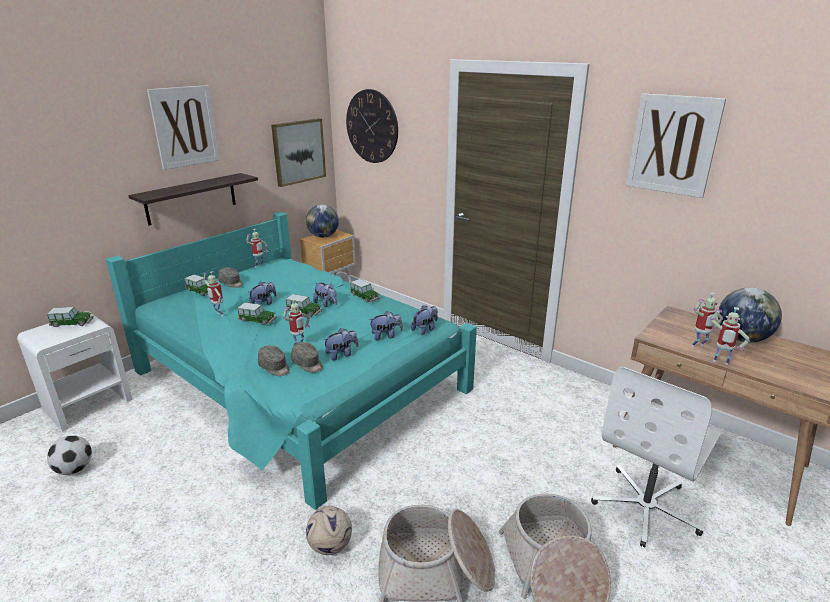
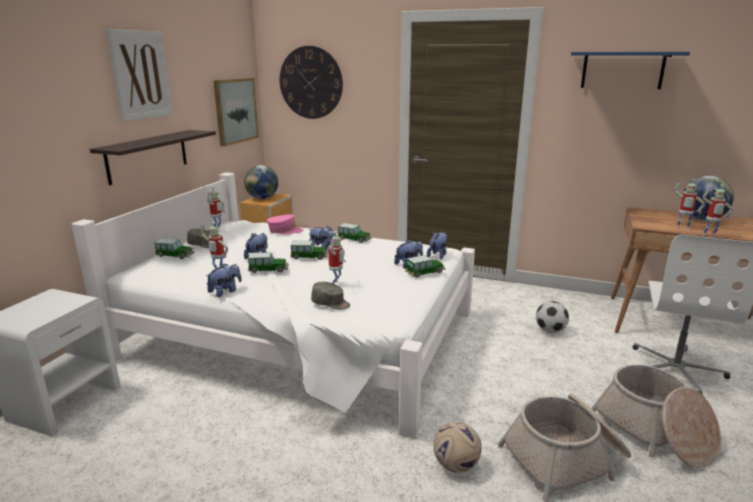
camera: 20 degrees left, 5 degrees down
toy car [47,307,94,327] -> toy car moved to [405,255,445,278]
football [47,435,92,475] -> football moved to [536,301,569,333]
turquoise bed [106,212,477,510] -> white bed [72,172,475,439]
grey cap [291,342,323,373] -> none
plush toy [323,328,358,361] -> plush toy moved to [206,263,242,297]
picture [626,93,726,198] -> blue shelf [571,52,690,89]
toy robot [691,293,723,347] -> toy robot turned 60 degrees clockwise [673,179,705,228]
none -> pink cap [267,214,304,234]

